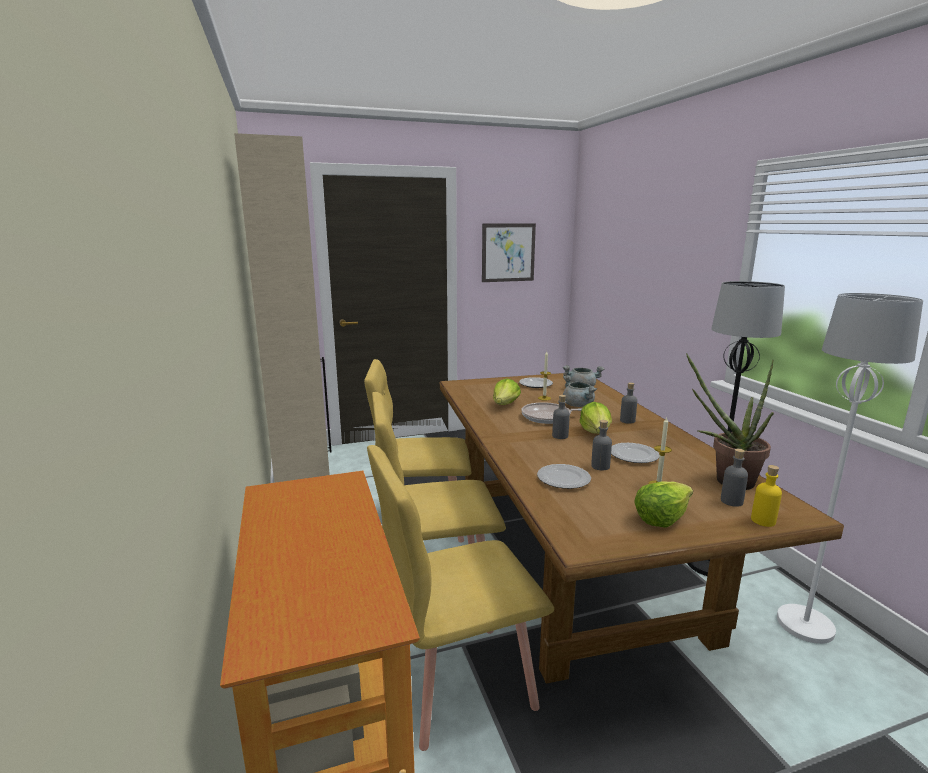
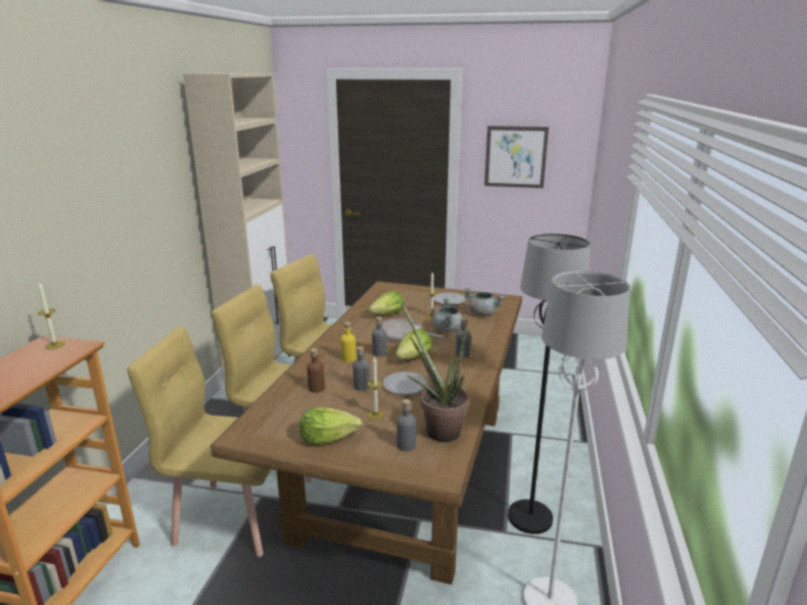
camera: 30 degrees right, 5 degrees up
plate [537,464,591,489] -> brown bottle [307,348,325,393]
yellow bottle [751,465,782,527] -> yellow bottle moved to [341,322,356,362]
none -> candle [38,282,65,350]

